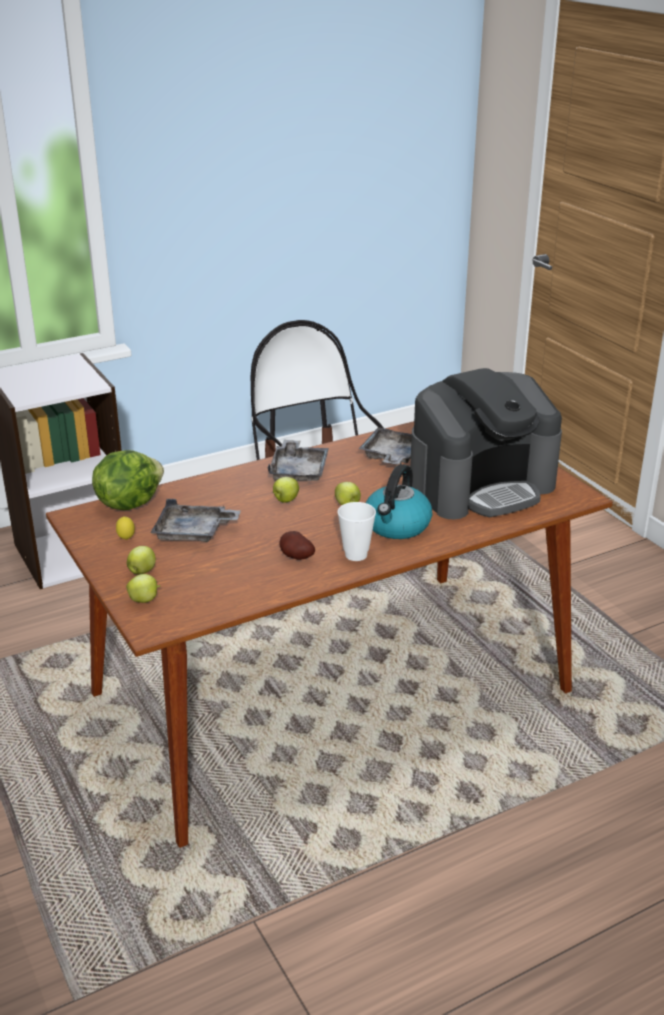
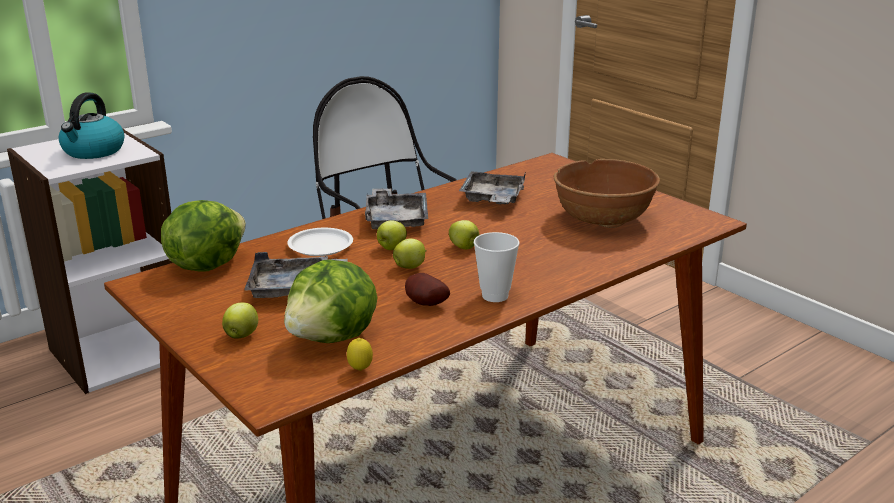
camera: 10 degrees left, 5 degrees down
lemon [116,516,135,540] -> lemon moved to [347,338,373,371]
apple [126,574,160,603] -> apple moved to [393,239,427,269]
kettle [366,464,432,539] -> kettle moved to [59,92,125,159]
coffee machine [410,368,562,520] -> brown bowl [554,159,660,228]
none -> lettuce [284,260,377,343]
none -> white plate [288,228,353,256]

